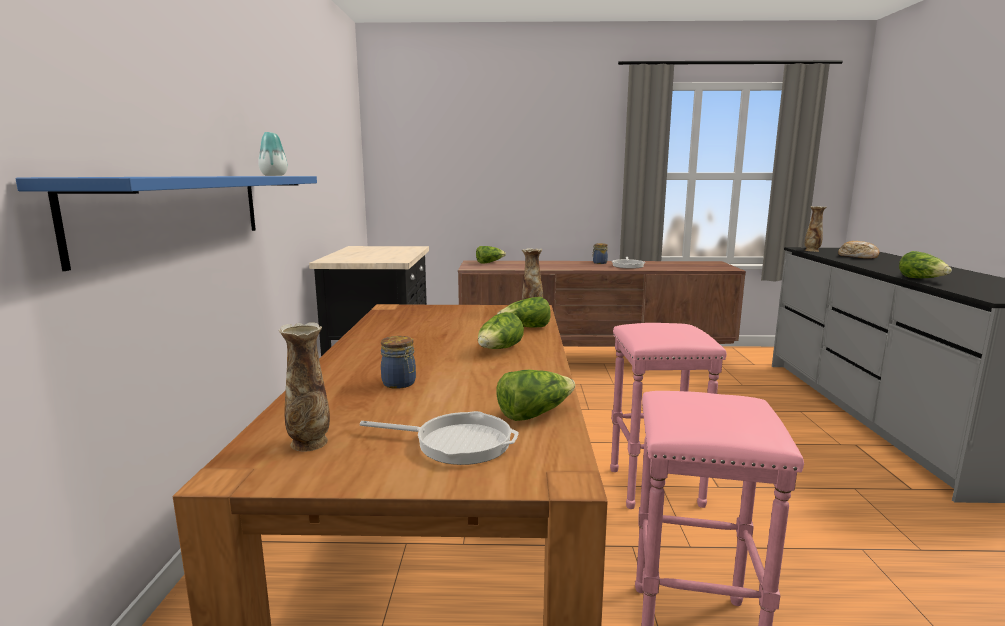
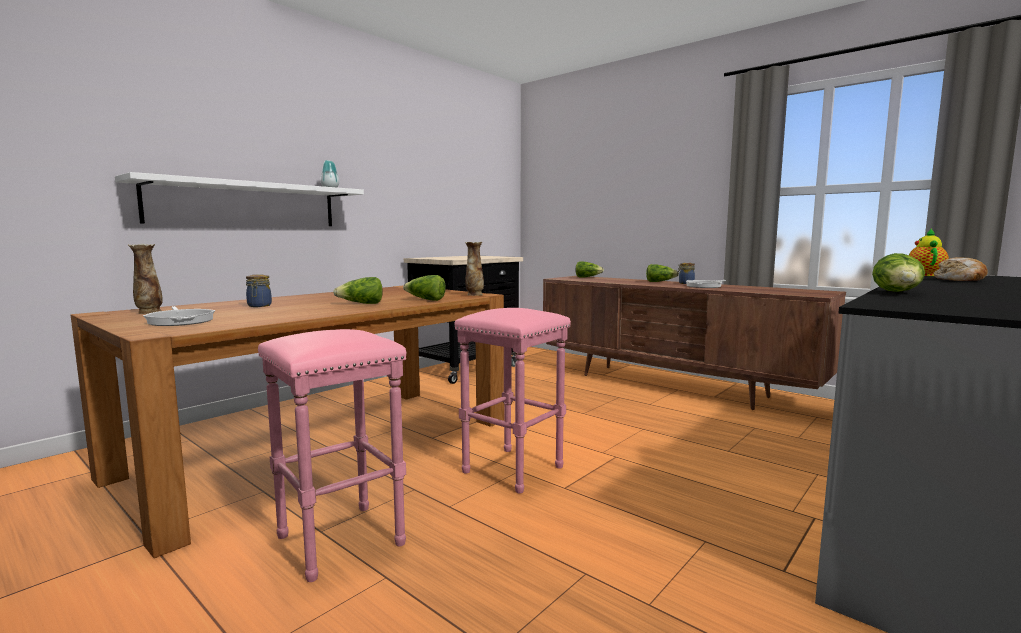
camera: 40 degrees right, 5 degrees down
blue shelf [15,176,317,271] -> white shelf [115,172,364,226]
lettuce [496,370,575,421] -> lettuce moved to [646,264,679,282]
vase [805,206,826,252] -> teapot [909,229,949,276]

